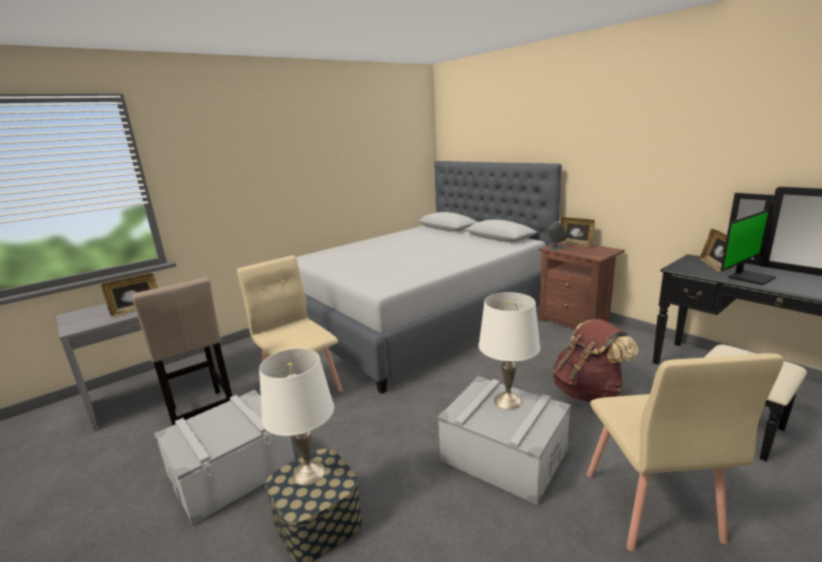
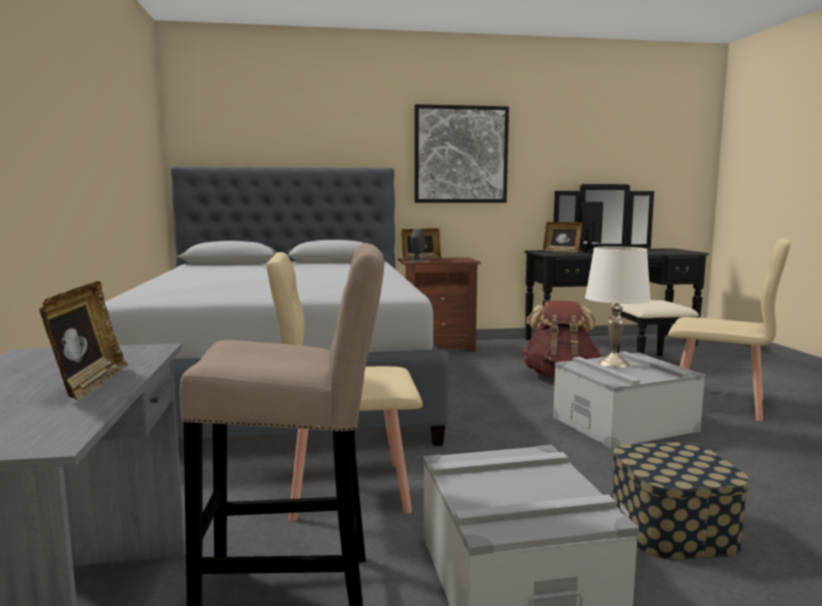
camera: 60 degrees left, 10 degrees down
white table lamp [259,348,334,485] -> none
none -> picture [414,104,509,203]

